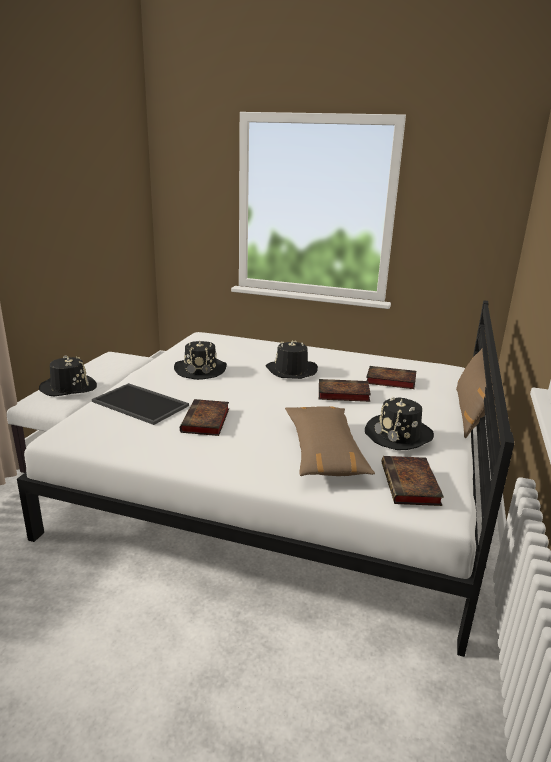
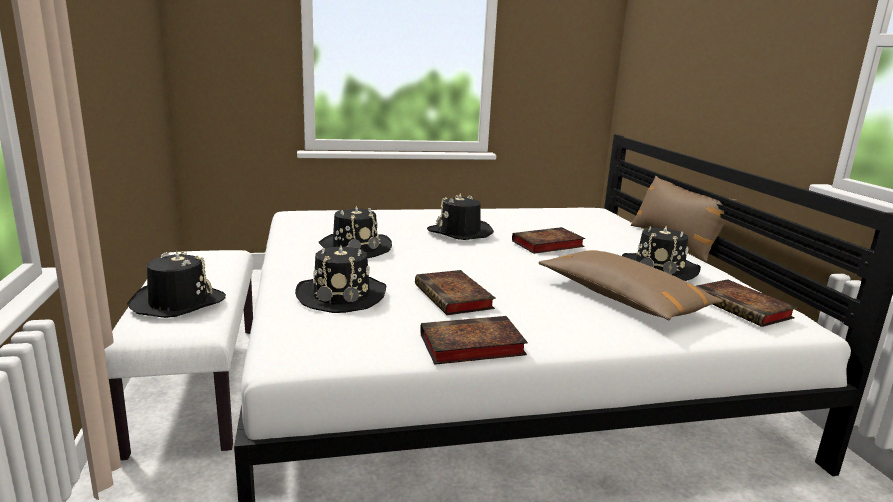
camera: 30 degrees left, 5 degrees down
tray [92,383,189,425] -> black hat [295,245,386,313]
book [366,366,416,389] -> book moved to [420,316,528,365]

